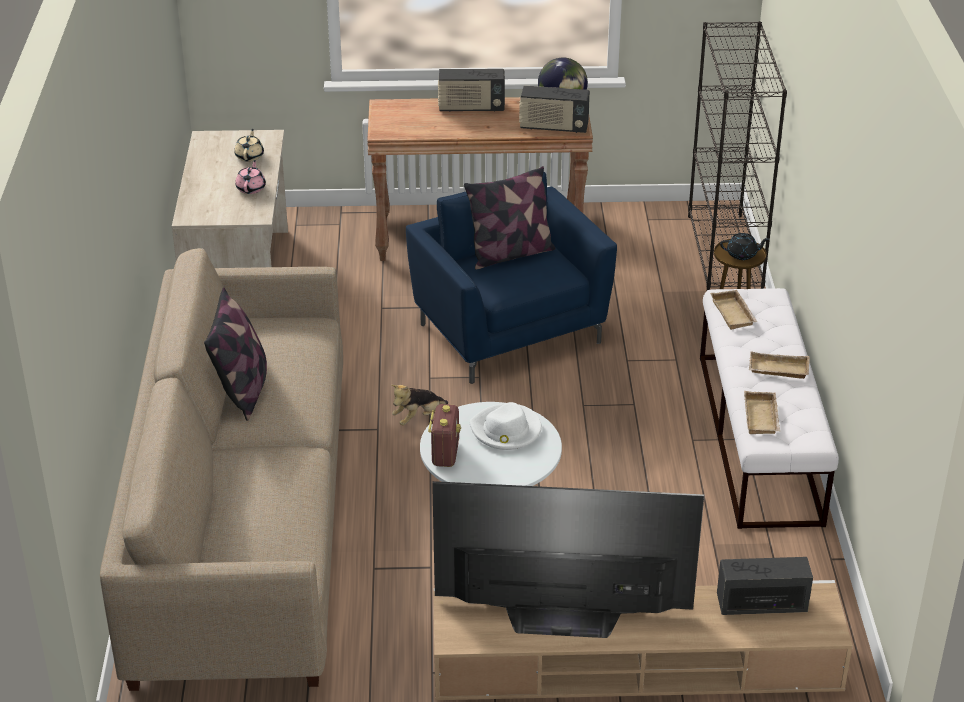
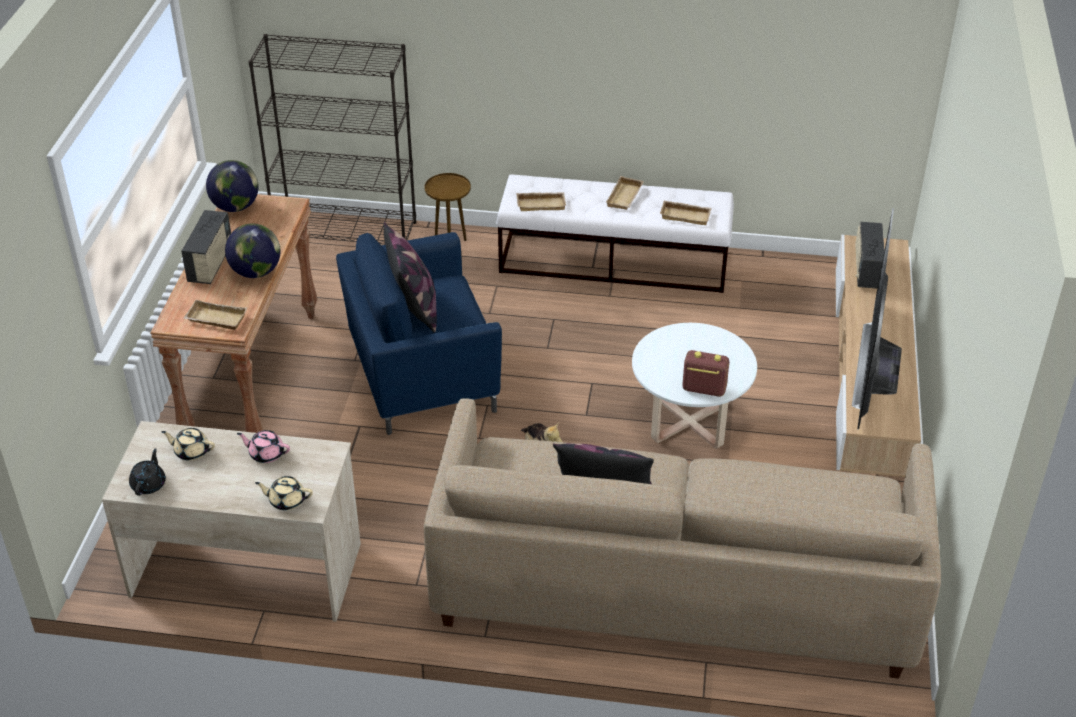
camera: 80 degrees left, 5 degrees up
white hat [470,402,542,450] -> none
radio [519,86,590,133] -> none
black teapot [720,233,769,260] -> black teapot moved to [129,448,166,496]
none -> beige tray [184,300,247,330]
none -> globe [225,224,281,278]
none -> beige teapot [255,476,313,510]

